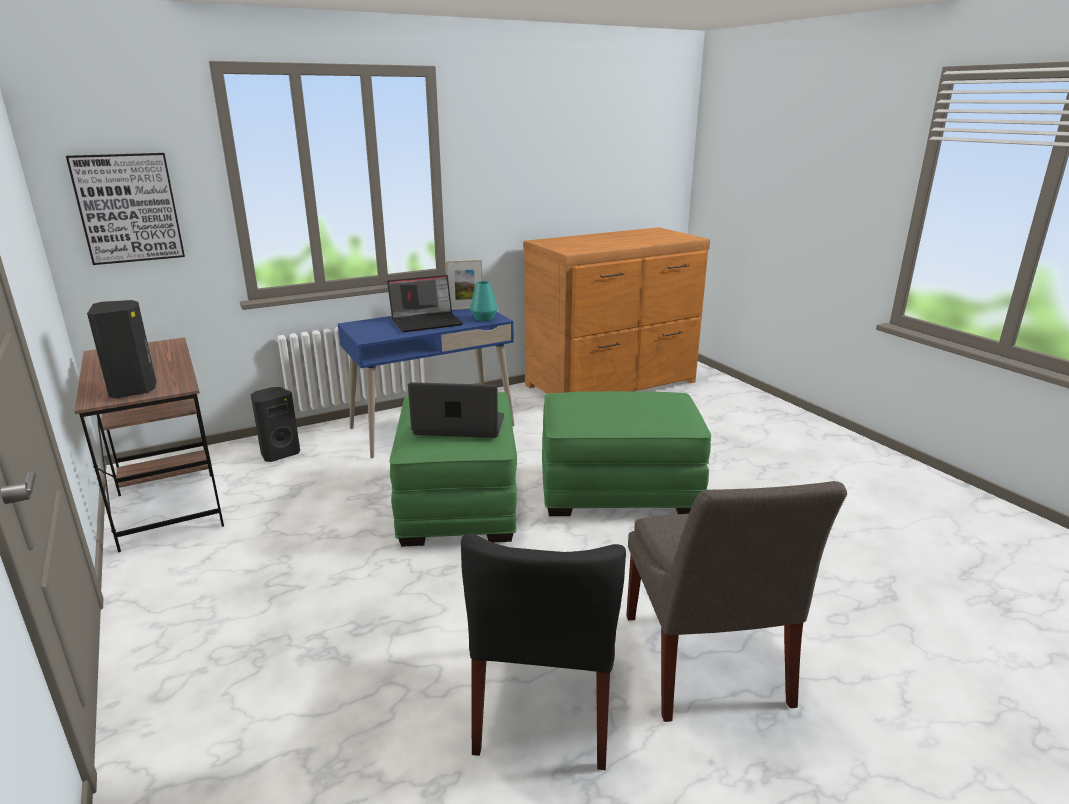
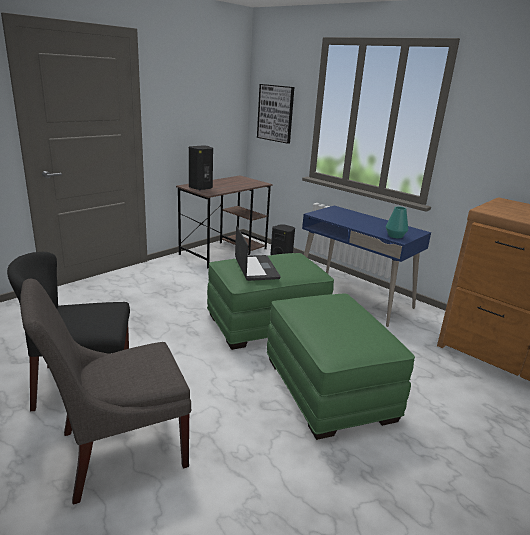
camera: 70 degrees right, 0 degrees up
laptop [387,275,463,332] -> none
picture frame [446,260,482,310] -> none

